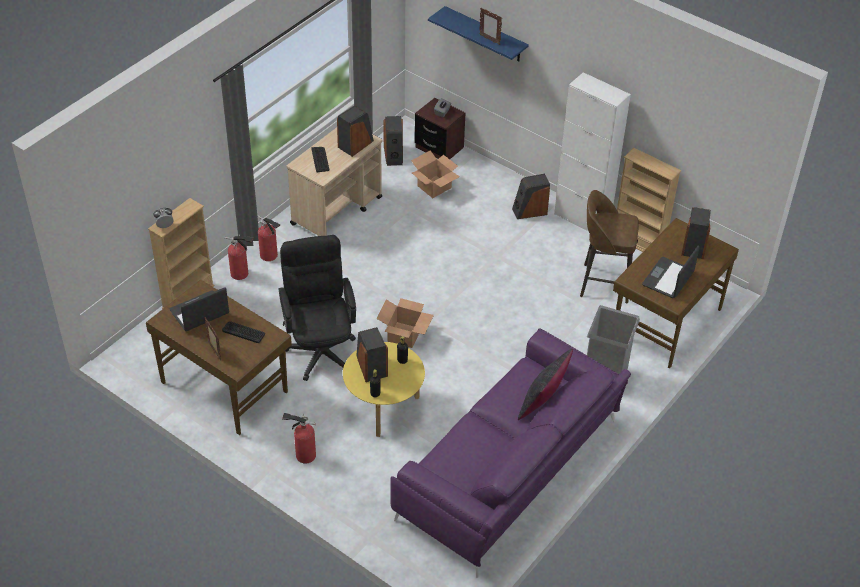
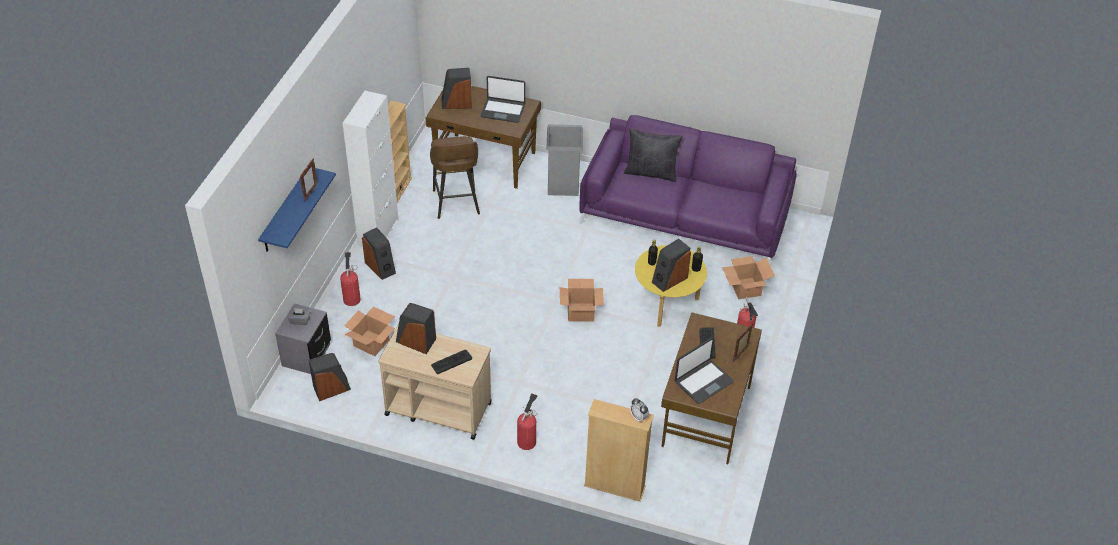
camera: 110 degrees left, 0 degrees up
laptop [170,287,229,331] -> laptop turned 75 degrees counterclockwise [675,337,733,404]
fire extinguisher [225,235,254,280] -> fire extinguisher moved to [340,252,361,306]
black office chair [278,235,356,381] -> none
brown nightstand [415,98,465,159] -> grey nightstand [275,303,331,374]
none -> cardboard box [722,256,775,300]

